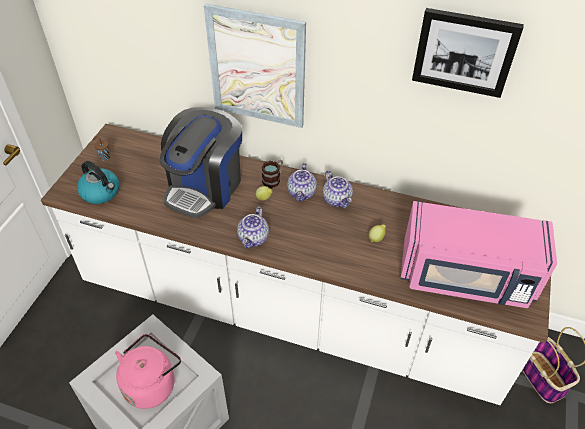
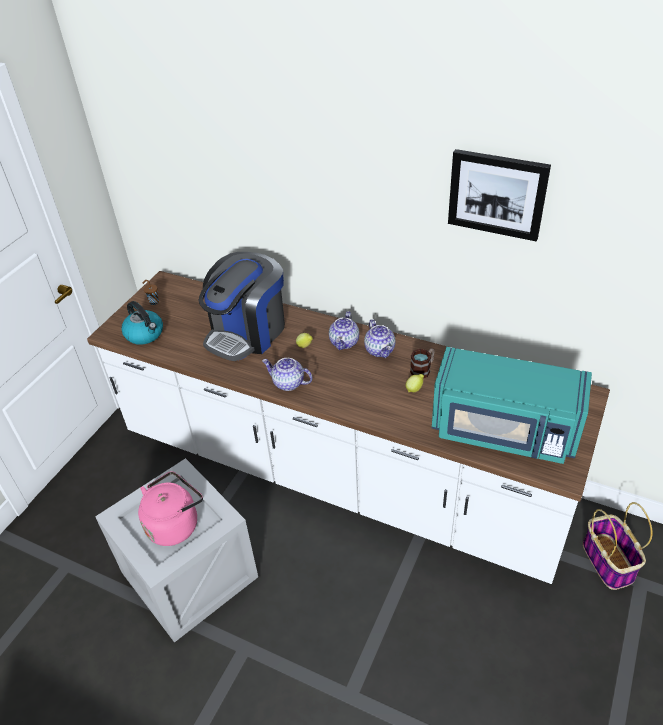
camera: 10 degrees right, 5 degrees down
picture [204,3,306,128] -> none
teapot [237,206,269,249] -> teapot turned 90 degrees clockwise [262,358,313,391]
mug [261,160,283,188] -> mug moved to [410,348,435,378]
pink microwave [401,201,557,308] -> turquoise microwave [432,347,592,464]

